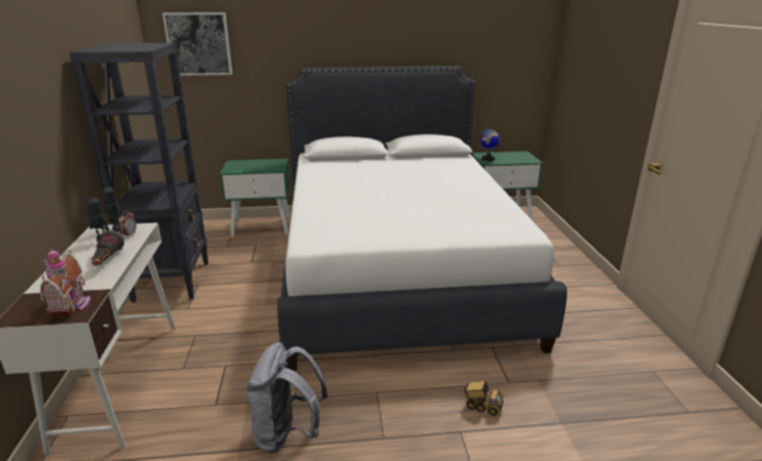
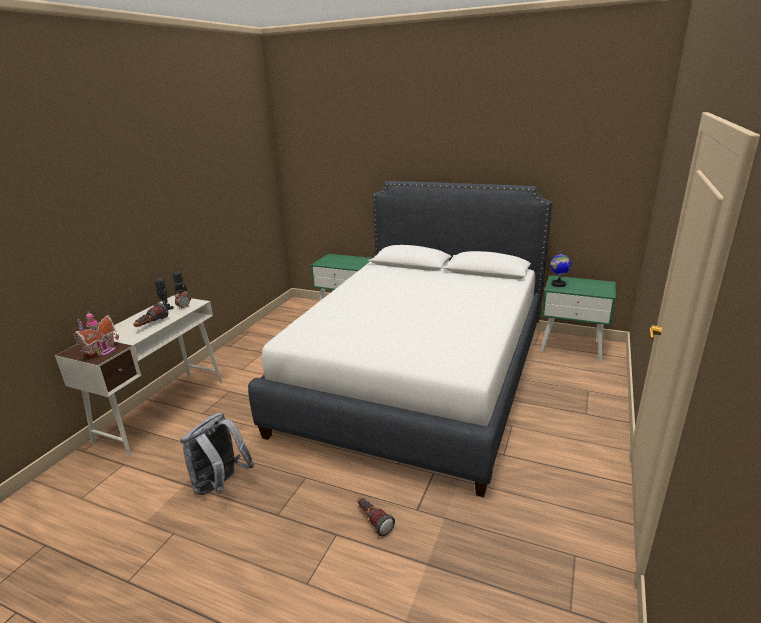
camera: 30 degrees right, 0 degrees up
black bookcase [69,43,208,303] -> none
picture [162,12,232,76] -> none
toy truck [464,381,504,416] -> flashlight [357,497,395,536]

